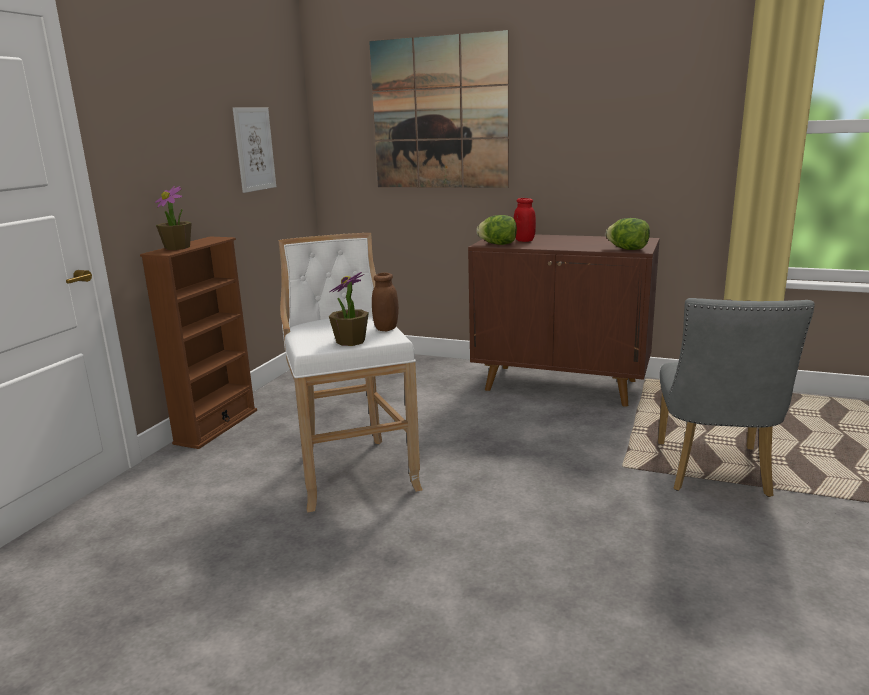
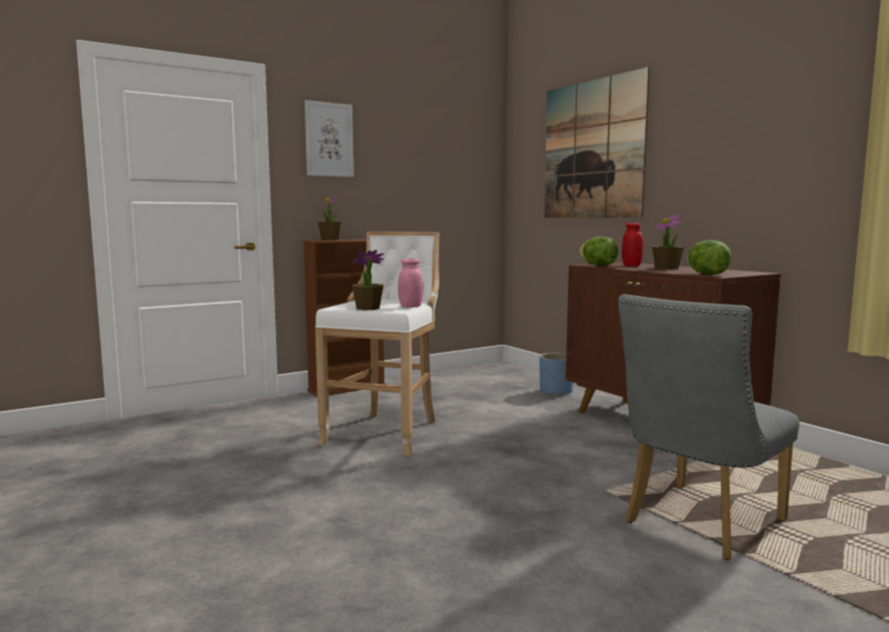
camera: 35 degrees right, 10 degrees down
picture [233,107,276,193] -> picture moved to [305,100,354,177]
brown jar [372,273,399,331] -> pink jar [398,258,423,308]
none -> blue planter [539,353,573,396]
none -> potted plant [652,214,684,269]

